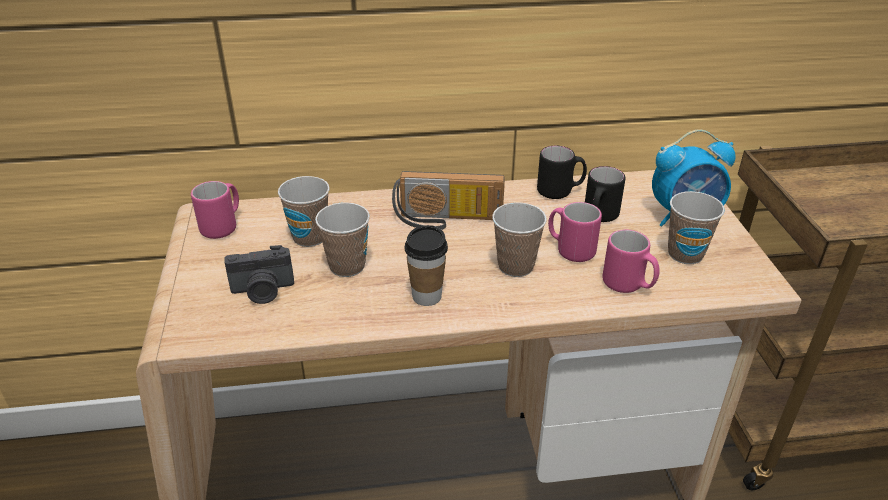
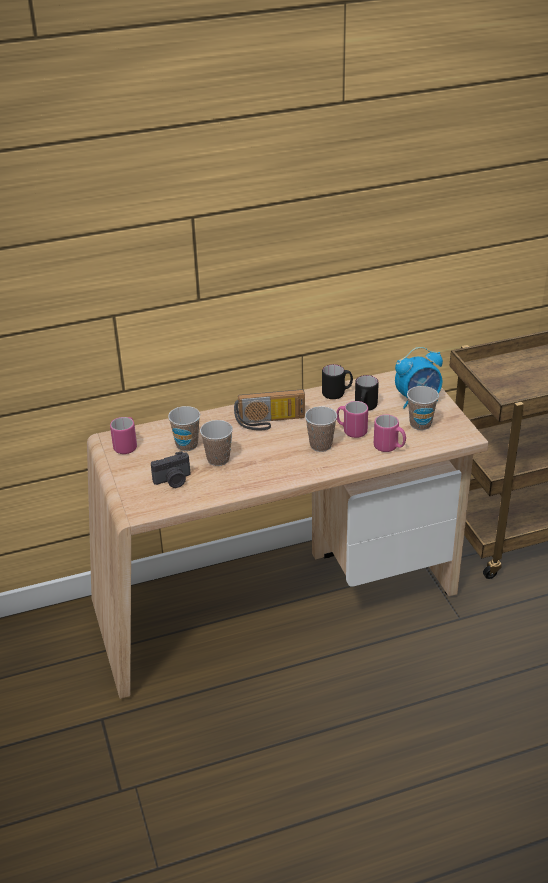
camera: 10 degrees left, 0 degrees up
cup [404,225,448,306] -> none

